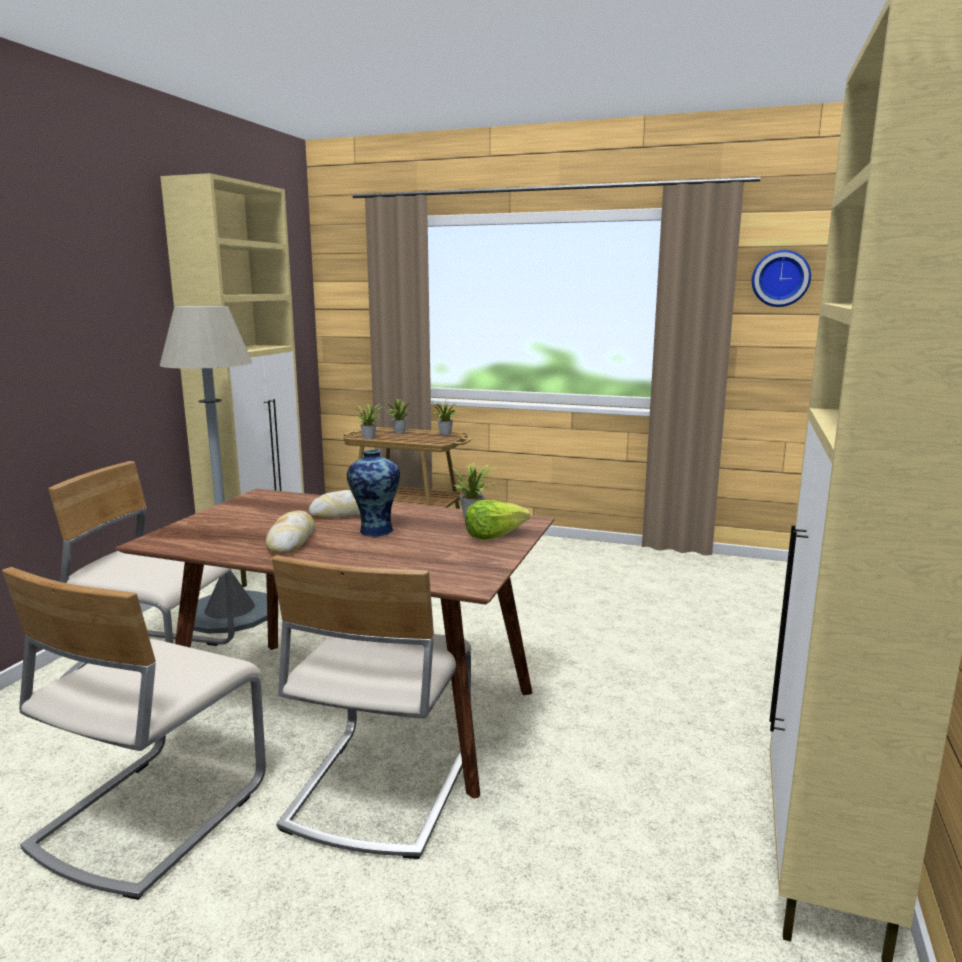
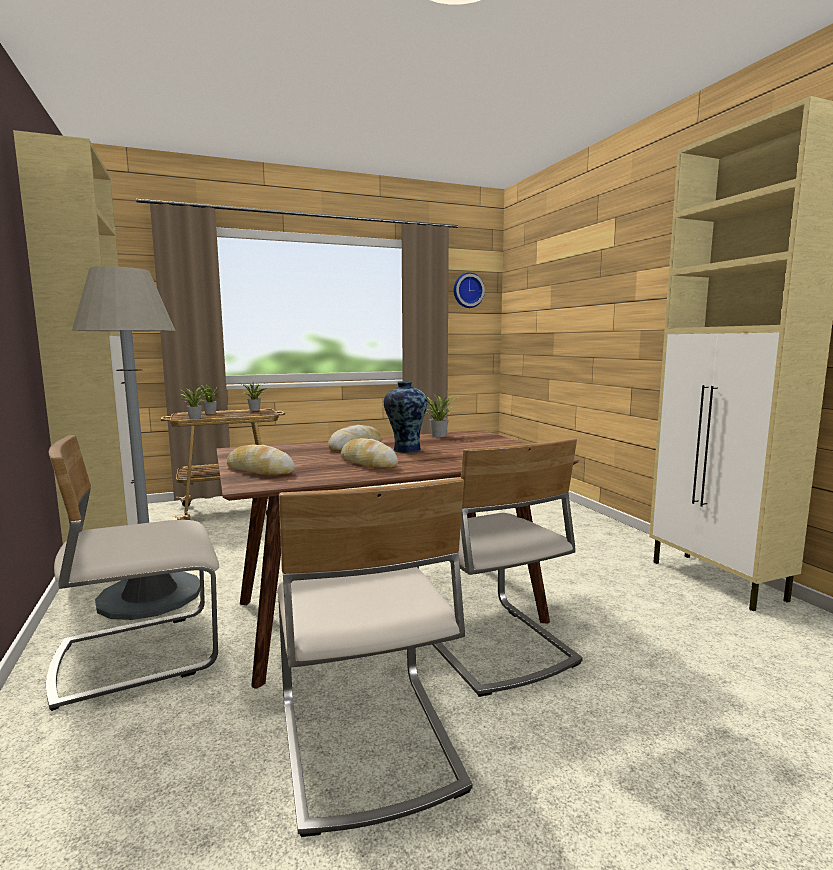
camera: 40 degrees left, 5 degrees down
lettuce [465,500,530,540] -> none
none -> bread [227,445,295,476]

